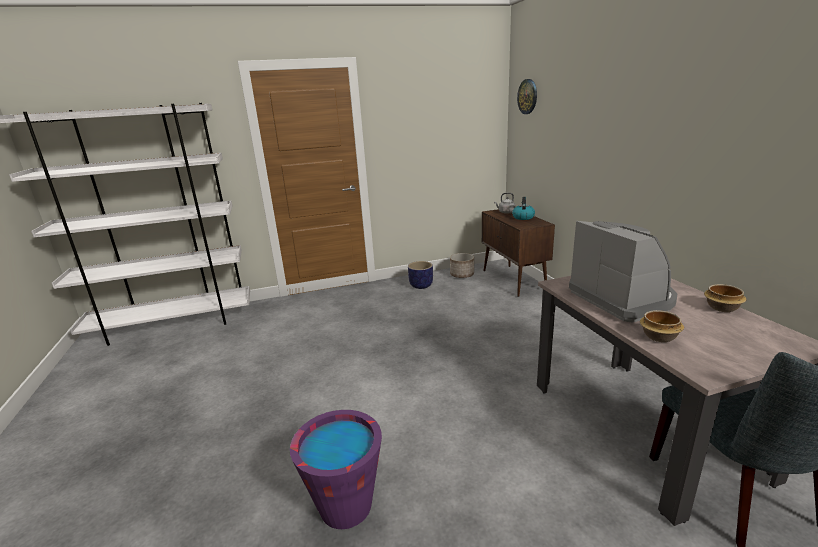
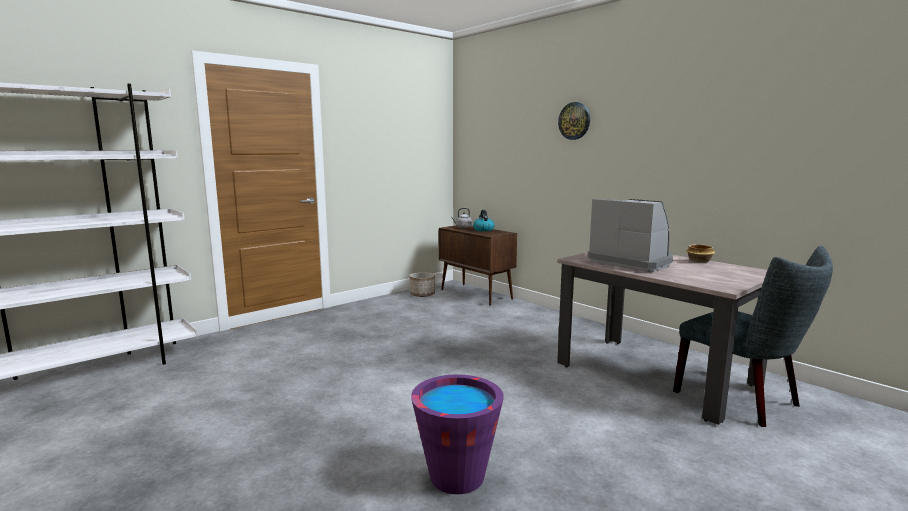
camera: 25 degrees left, 10 degrees down
planter [408,261,433,289] -> none
wall clock [517,79,537,114] -> wall clock moved to [558,102,590,140]
bowl [640,310,684,342] -> none

